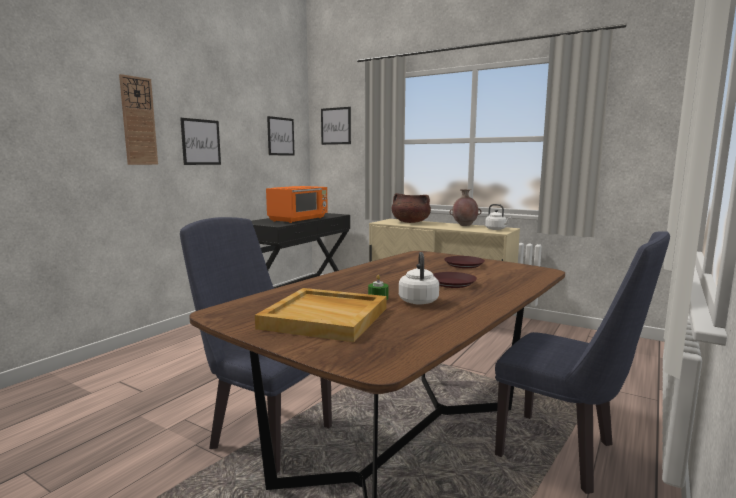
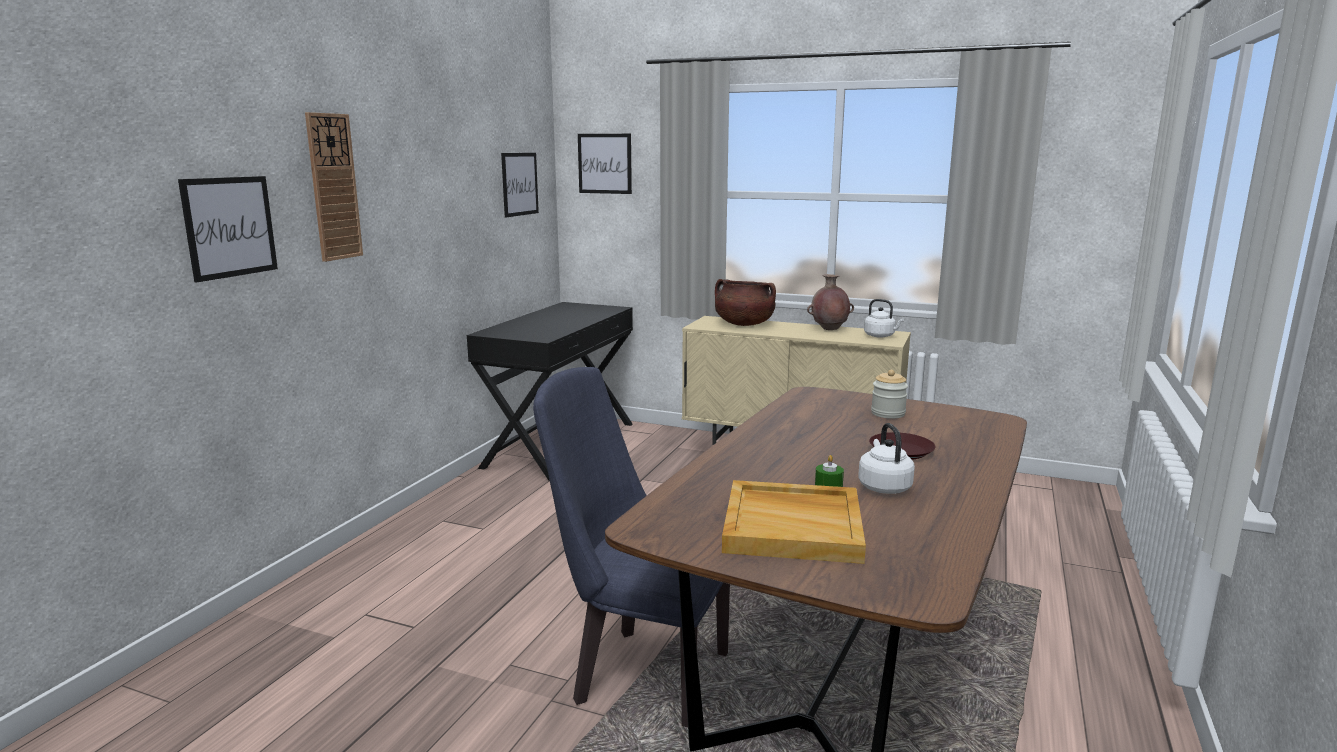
camera: 10 degrees left, 5 degrees up
picture [180,118,221,165] -> picture moved to [178,176,278,282]
orange microwave [266,186,328,223] -> none
brown plate [444,256,485,268] -> jar [871,370,908,419]
blue chair [495,231,670,494] -> none

